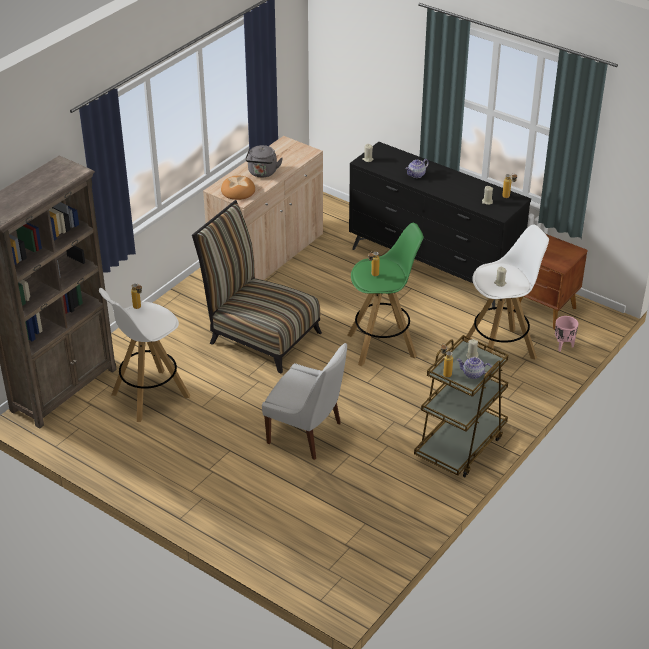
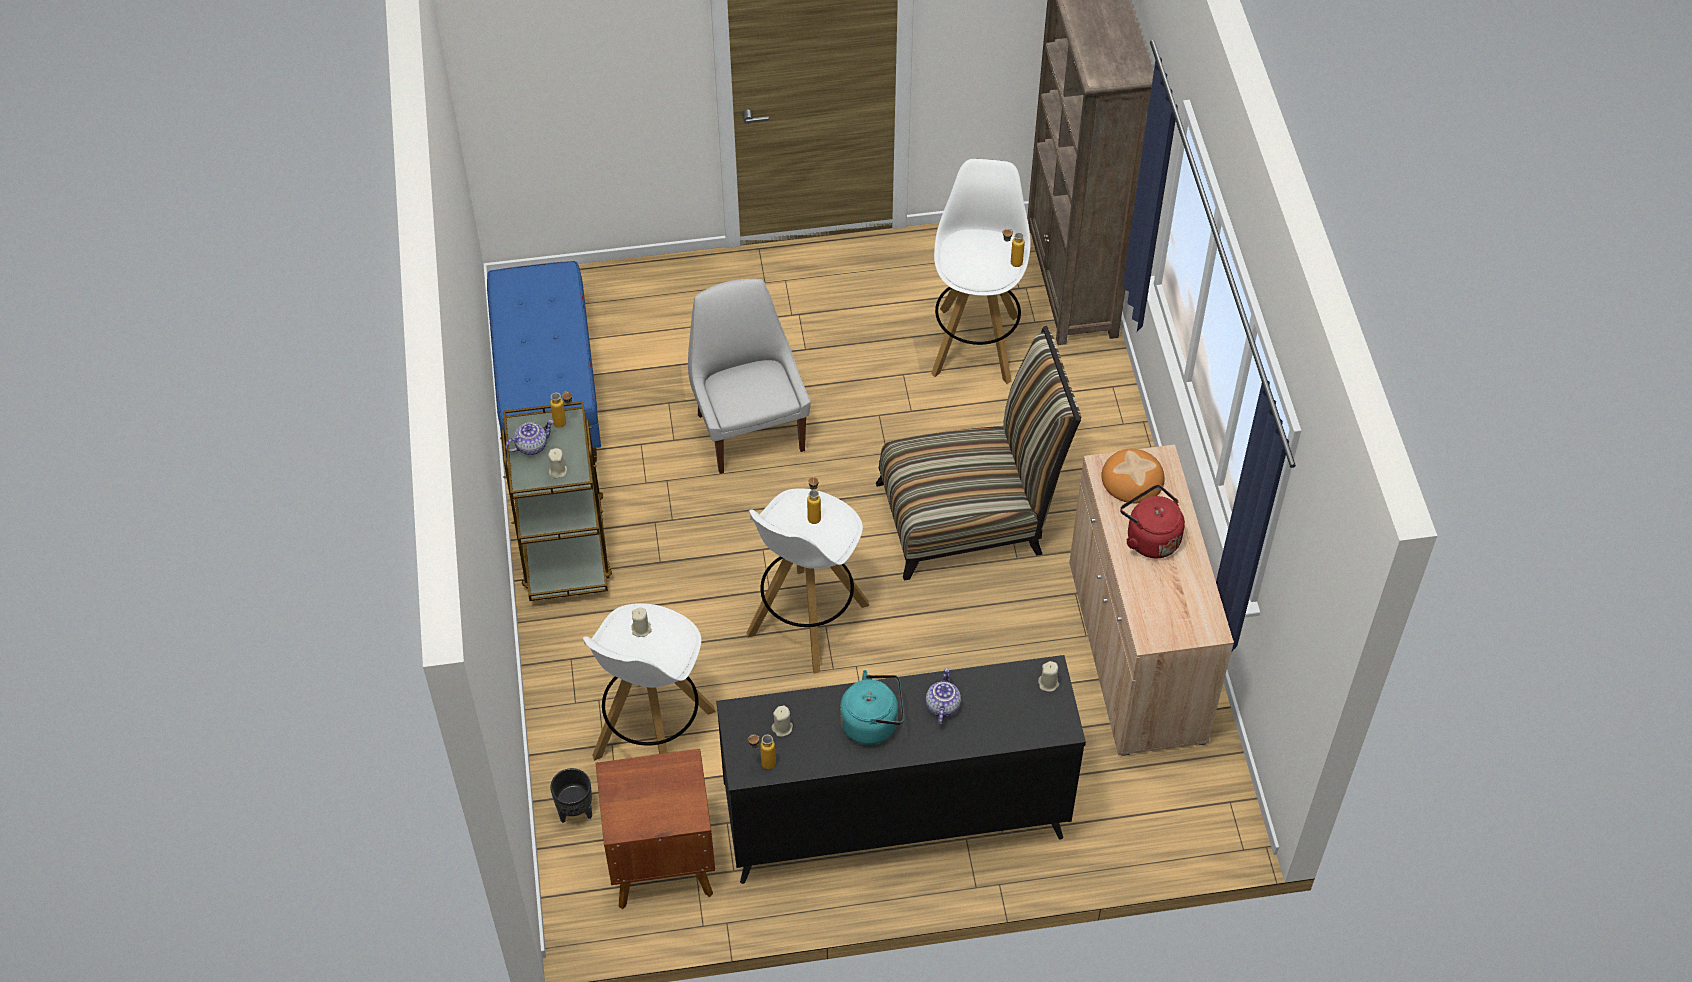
camera: 135 degrees right, 15 degrees up
grey kettle [245,145,283,178] -> red kettle [1120,485,1185,558]
white chair [262,343,347,460] -> white chair turned 90 degrees clockwise [688,279,811,474]
green stool [347,223,424,366] -> white stool [747,488,869,674]
pink planter [555,316,578,352] -> black planter [550,768,592,823]
none -> blue bench [487,261,601,463]
none -> turquoise kettle [840,670,904,745]

